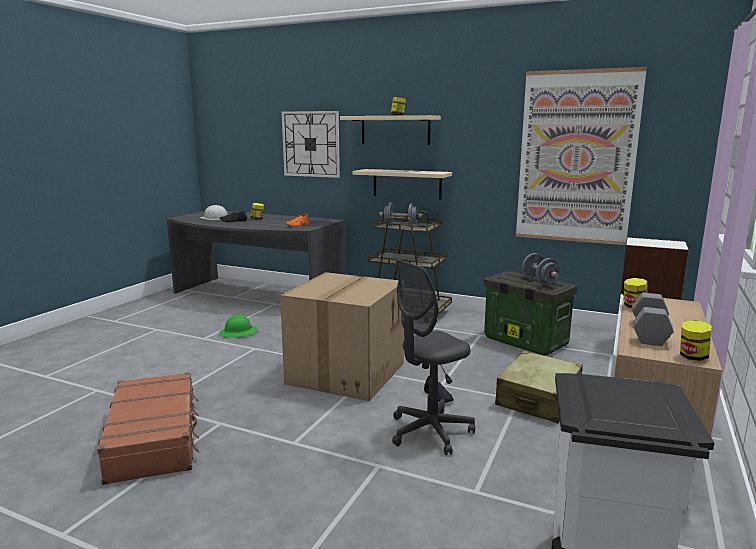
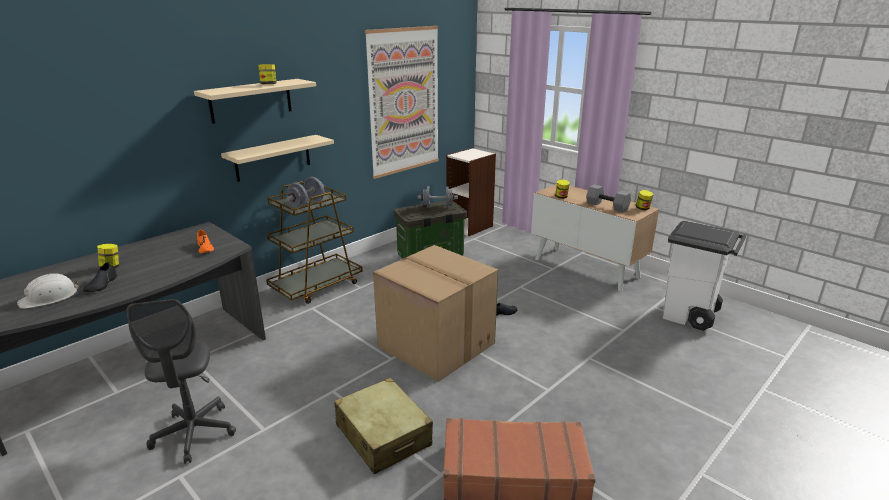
camera: 70 degrees left, 10 degrees up
green hard hat [219,315,258,338] -> none
wall clock [282,111,340,178] -> none
grey office chair [392,259,475,455] -> grey office chair moved to [127,299,236,464]
beige suitcase [495,351,583,423] -> beige suitcase moved to [334,377,433,475]

